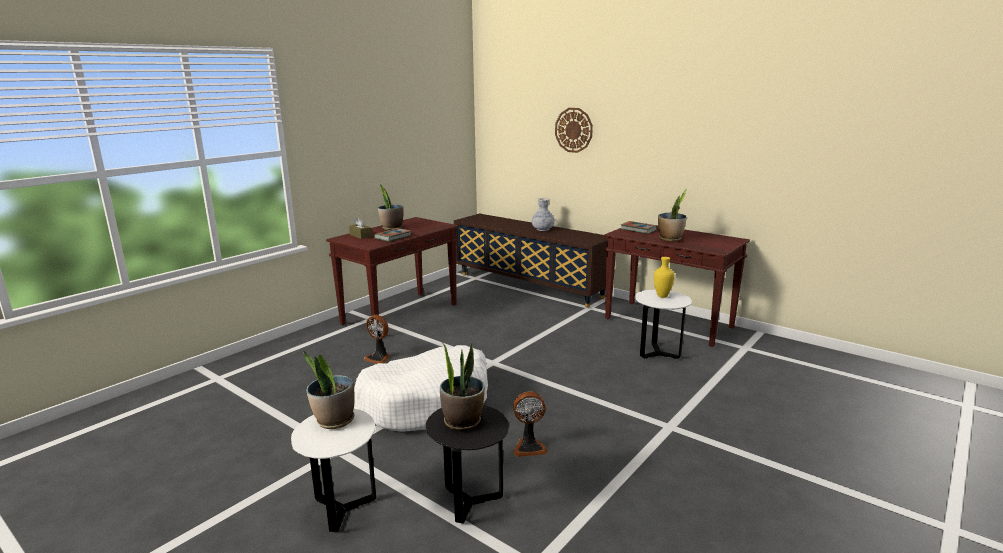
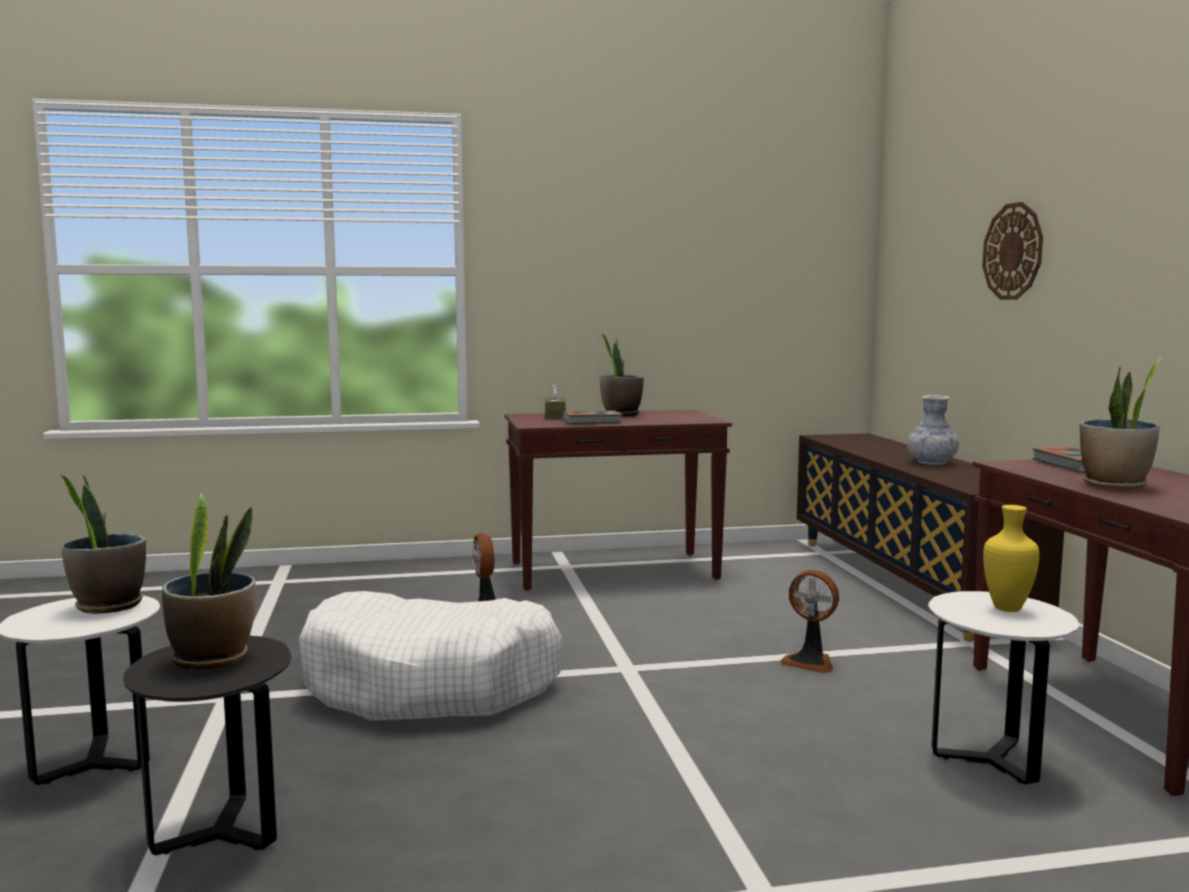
camera: 40 degrees right, 10 degrees down
fan [513,391,548,457] -> fan moved to [780,570,839,673]

